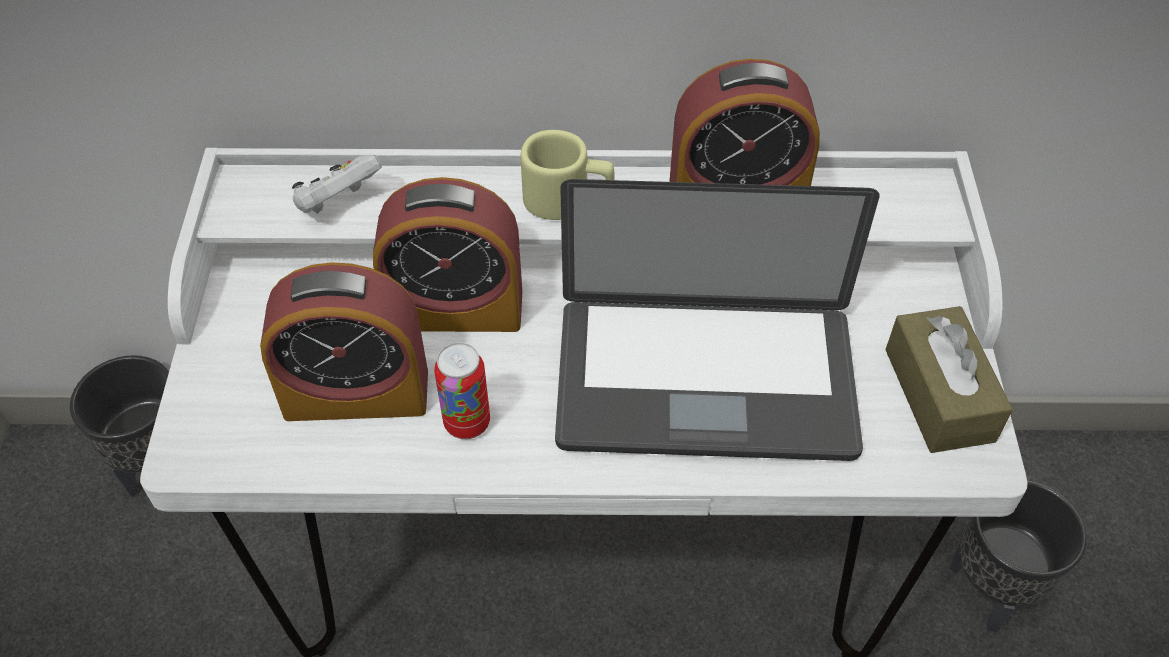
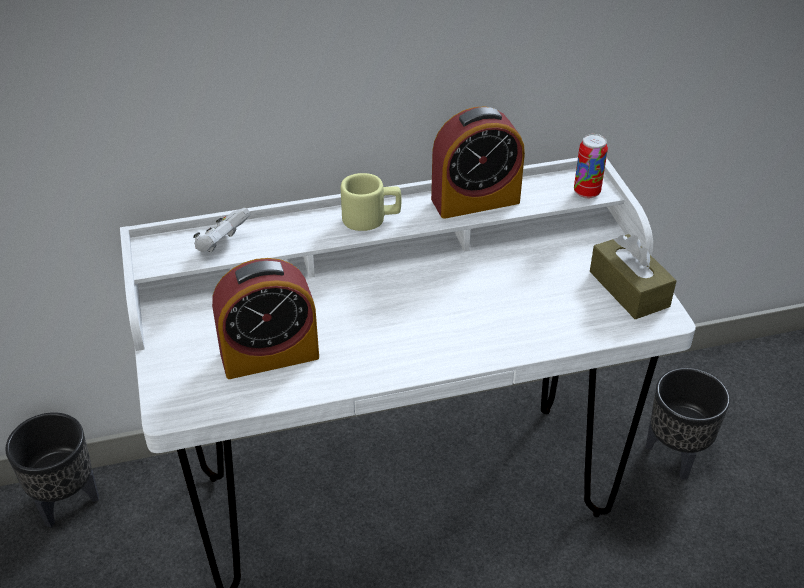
camera: 15 degrees left, 10 degrees down
alarm clock [373,177,522,332] -> none
can [434,342,490,439] -> can moved to [574,134,608,199]
laptop [555,179,880,461] -> none

